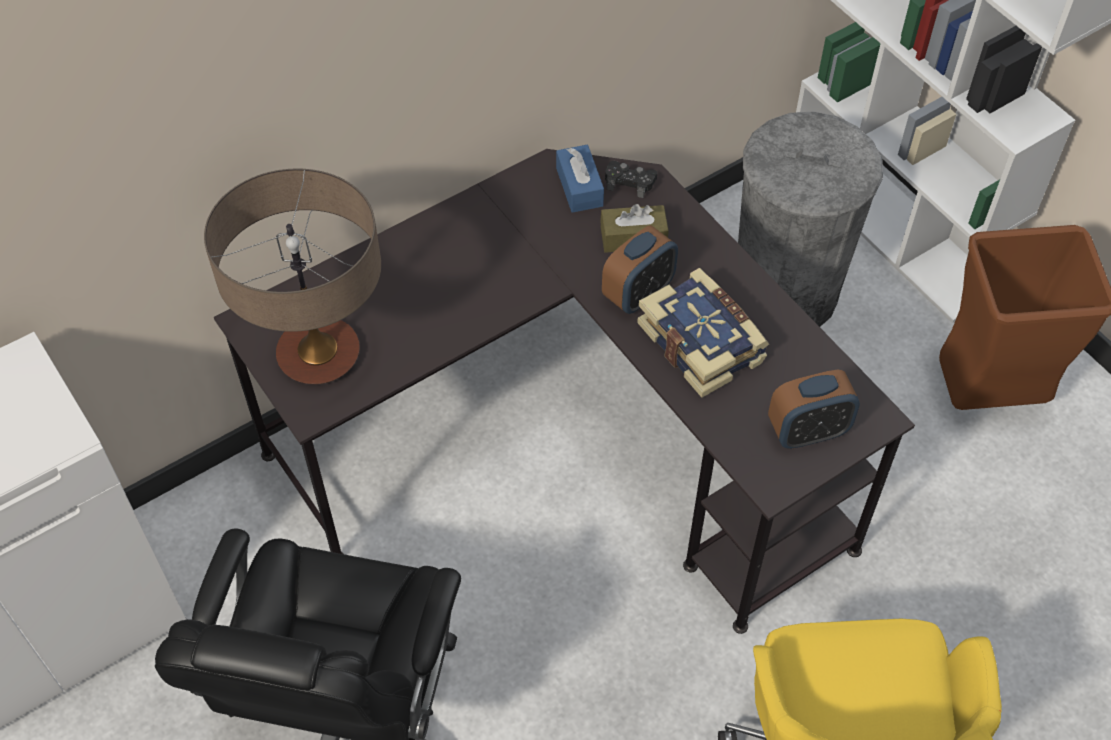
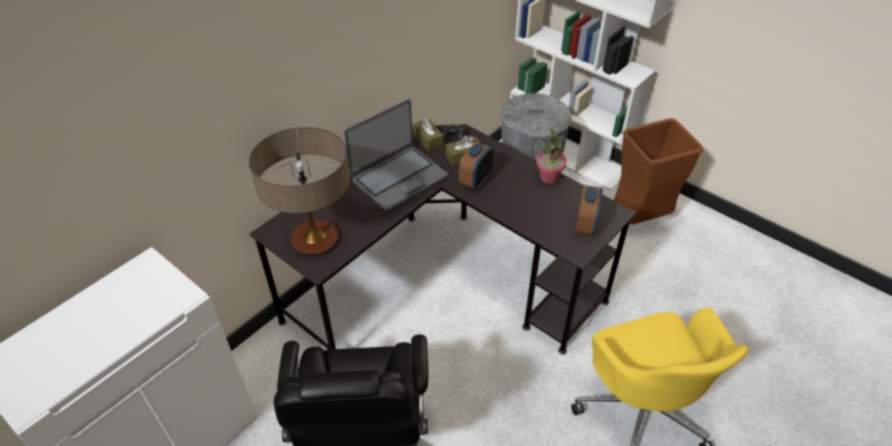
camera: 15 degrees left, 10 degrees down
blue tissue box [556,145,604,213] -> brown tissue box [413,118,443,152]
book [637,268,769,398] -> none
alarm clock [768,370,860,449] -> alarm clock turned 45 degrees counterclockwise [575,185,603,235]
none -> laptop [344,99,448,212]
none -> potted plant [536,128,567,184]

